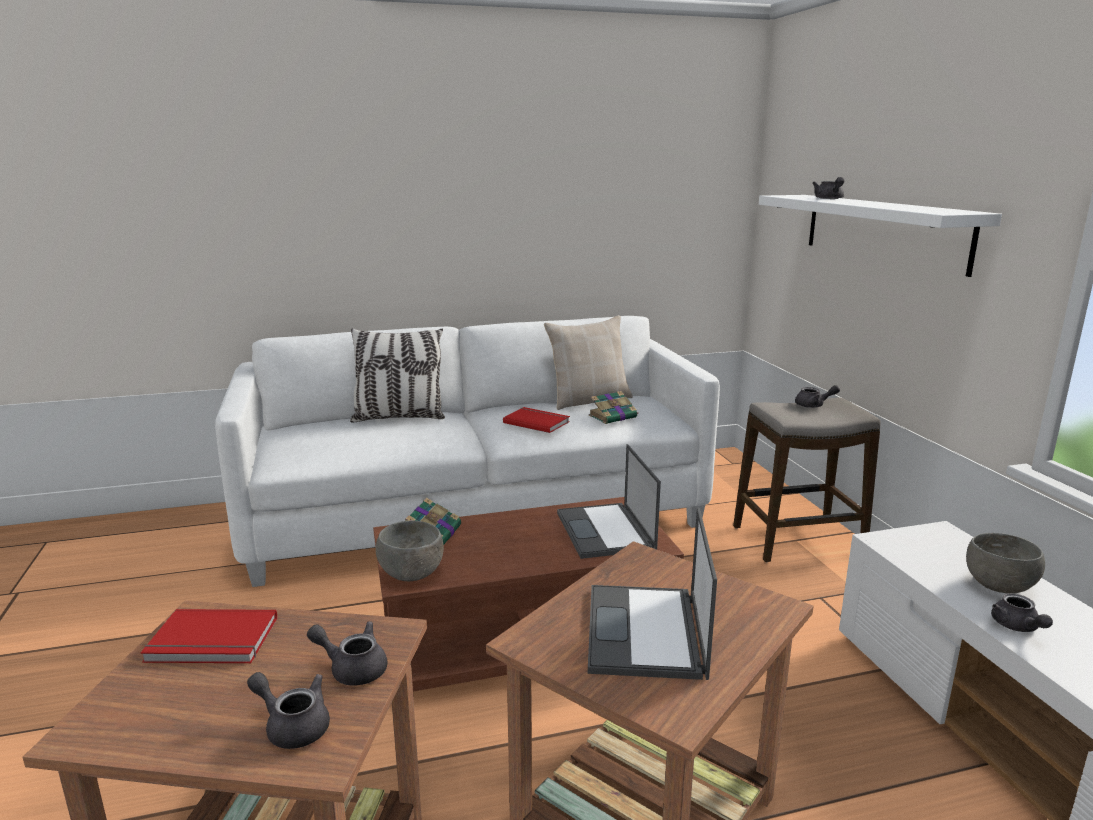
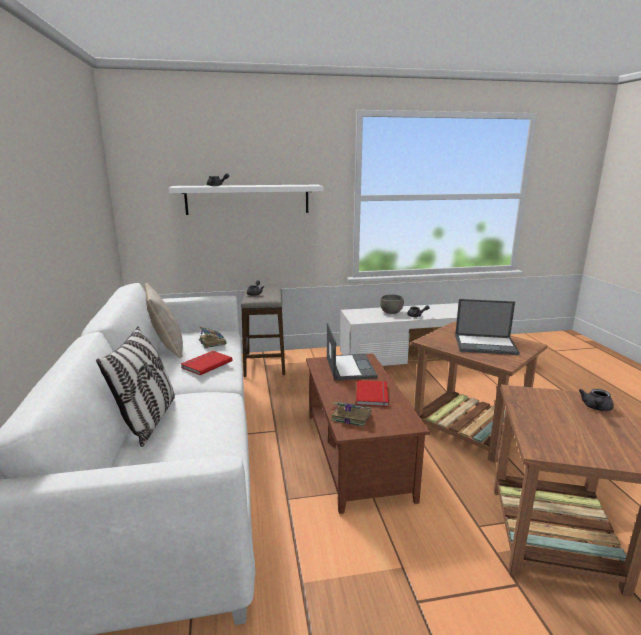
camera: 85 degrees left, 0 degrees up
red book [141,609,277,663] -> red book moved to [356,380,389,407]
grey teapot [307,621,387,686] -> none
grey bowl [376,520,444,581] -> none
laptop [557,444,661,559] -> laptop turned 90 degrees counterclockwise [327,323,378,381]

